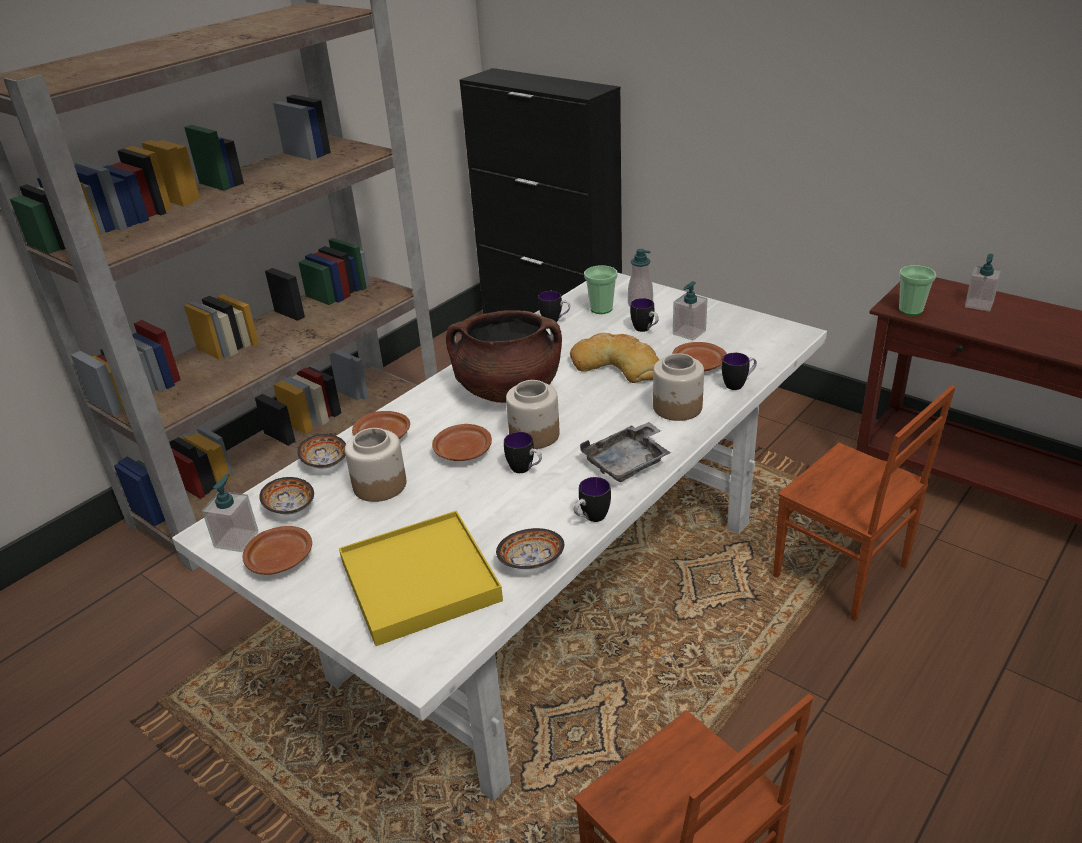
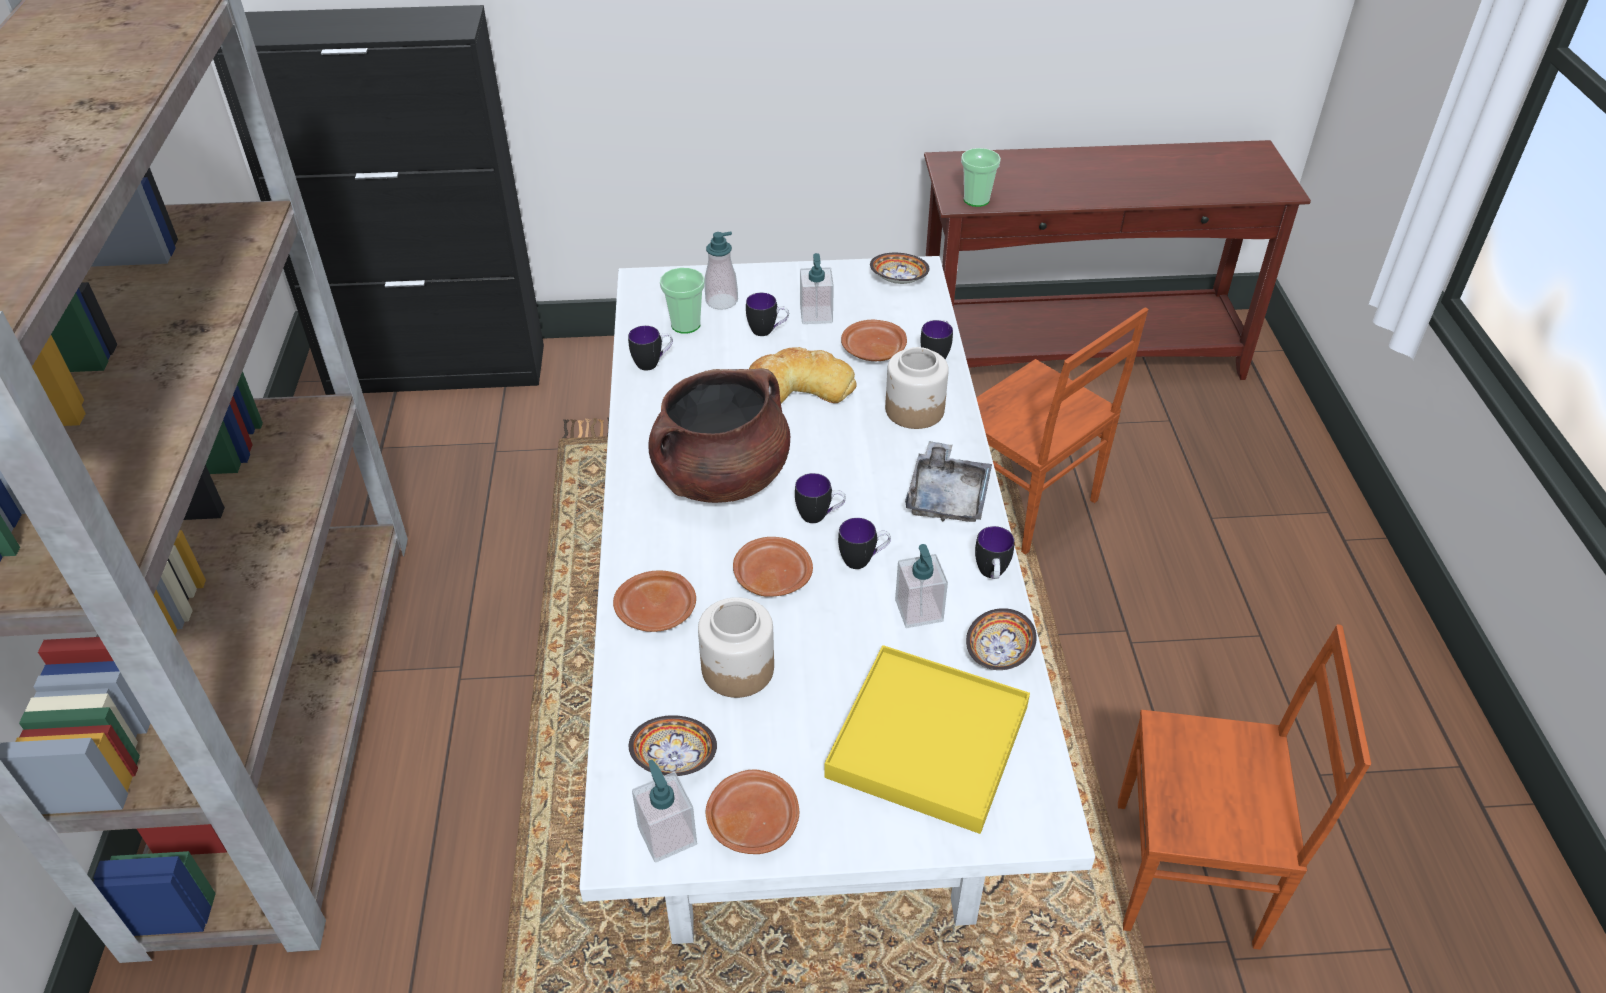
camera: 45 degrees left, 10 degrees up
bowl [297,434,346,469] -> bowl moved to [870,253,930,284]
jar [506,380,560,449] -> mug [795,473,846,523]
brown chair [773,385,956,621] -> brown chair turned 45 degrees clockwise [976,307,1148,554]
soap dispenser [965,254,1001,311] -> soap dispenser moved to [895,544,948,628]

